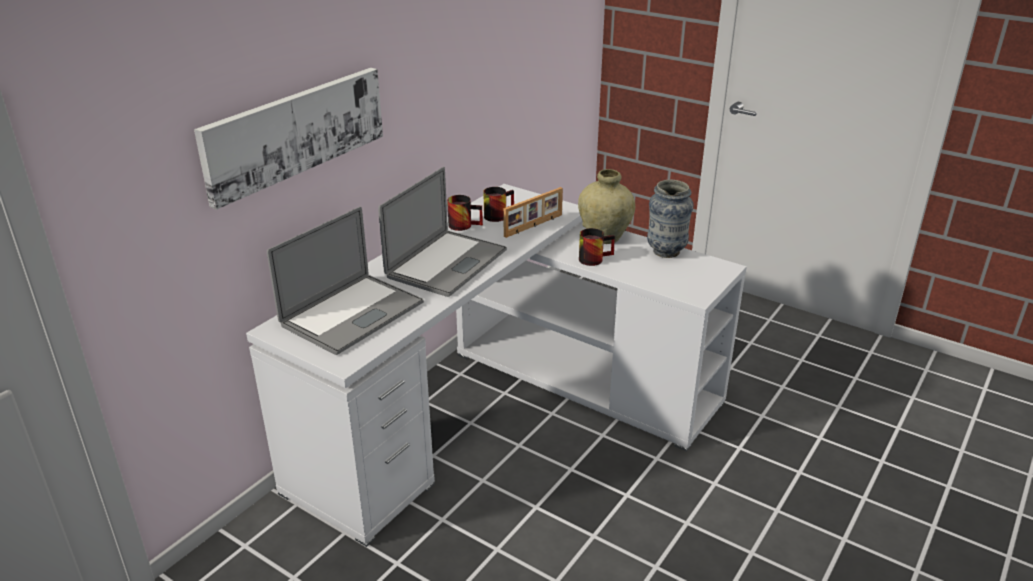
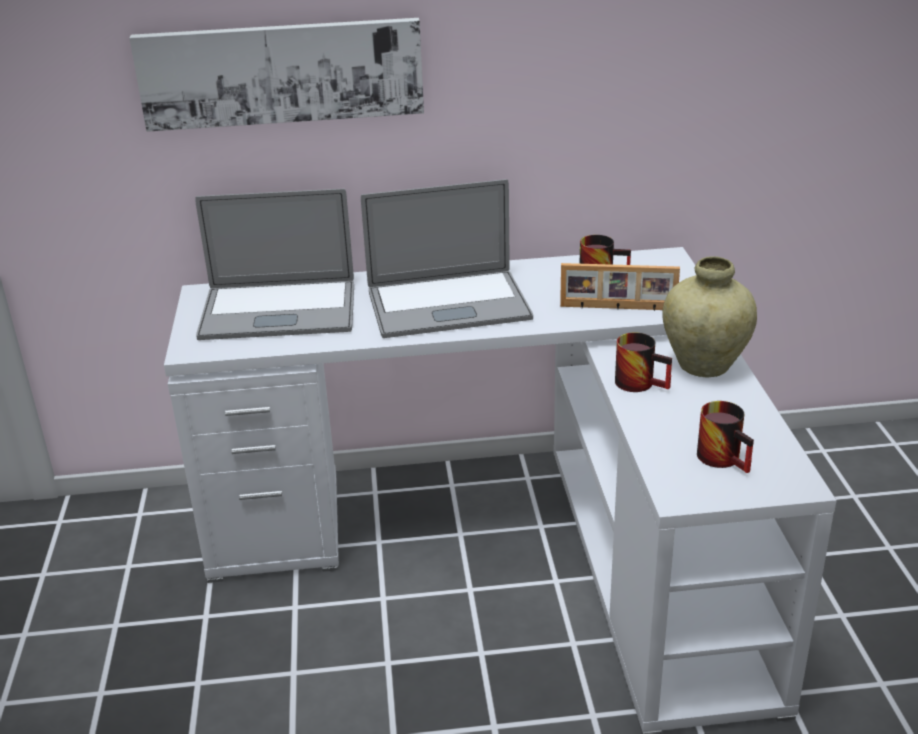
camera: 50 degrees right, 0 degrees up
mug [447,195,483,231] -> mug moved to [697,401,754,473]
vase [647,179,694,258] -> none

